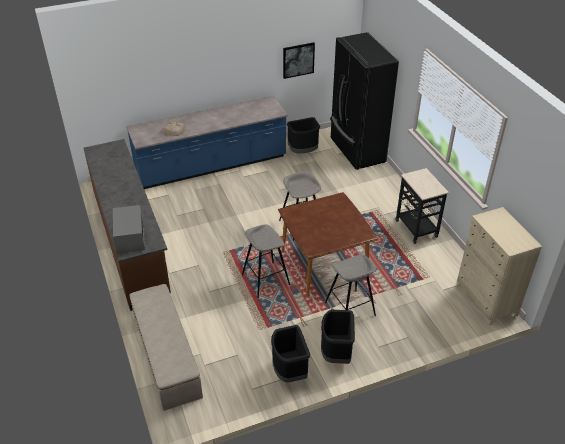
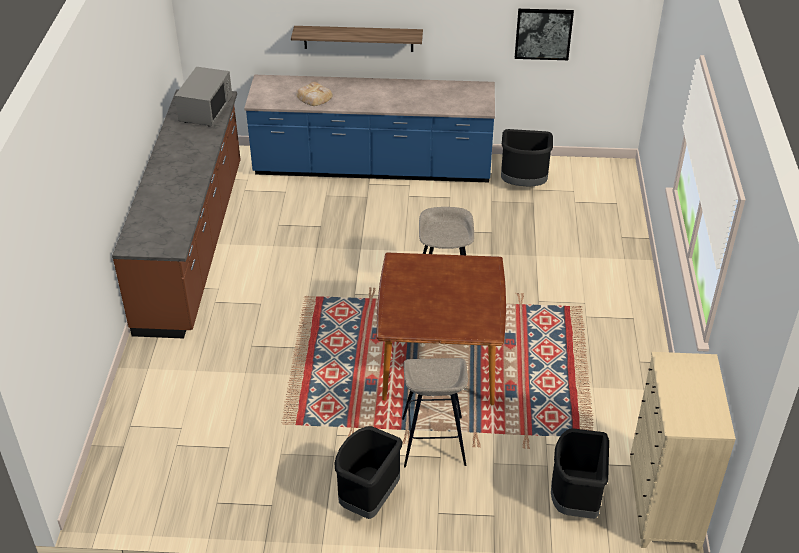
camera: 25 degrees right, 0 degrees up
grey microwave [113,205,145,254] -> grey microwave moved to [175,67,232,126]
beige bench [129,284,203,411] -> none
grey stool [242,224,290,298] -> none
black trash can [271,325,310,382] -> black trash can moved to [551,428,609,519]
black fridge [330,32,399,170] -> none
cart [395,168,449,244] -> none
none -> shelf [291,26,423,52]

